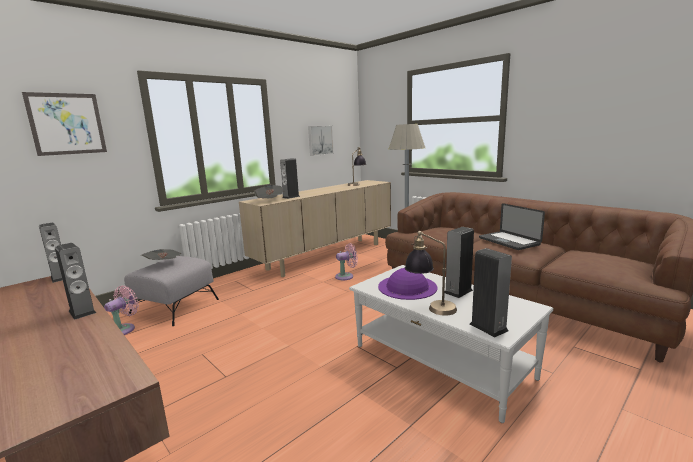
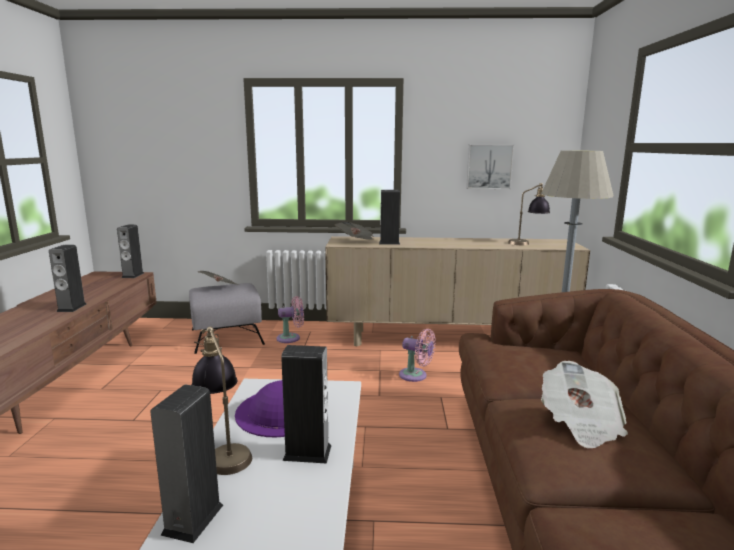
camera: 45 degrees right, 0 degrees up
picture [22,92,107,156] -> none
pink fan [104,286,139,335] -> pink fan moved to [276,296,304,343]
laptop [479,203,545,250] -> newspaper [541,361,628,449]

